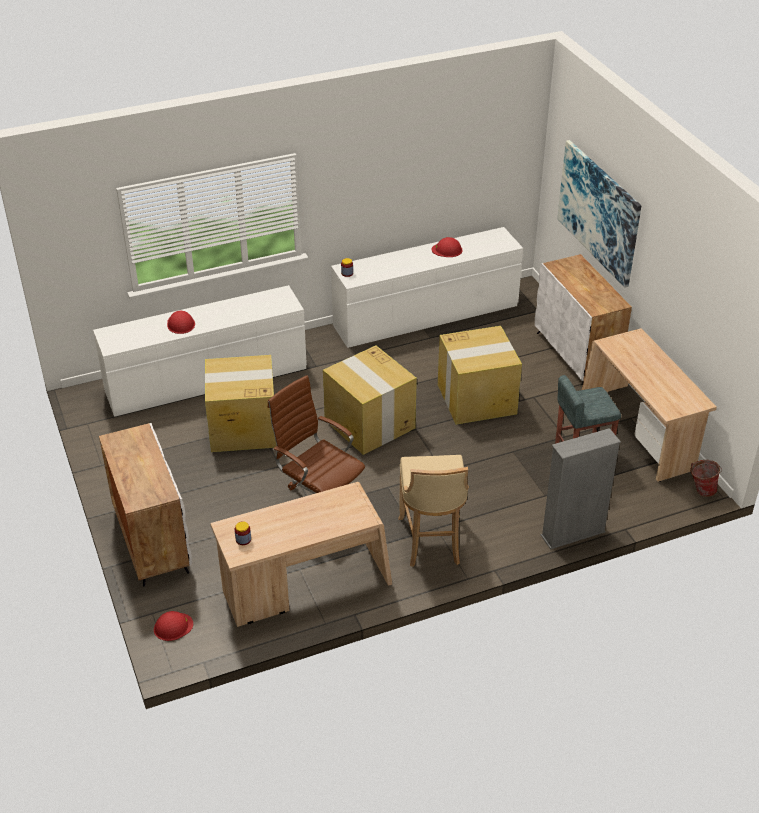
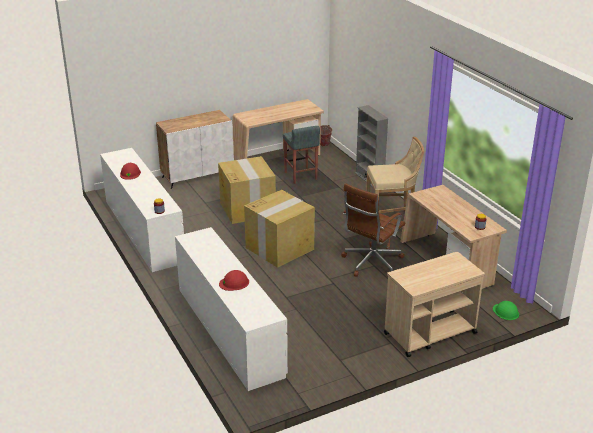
camera: 95 degrees left, 10 degrees down
white cabinet [99,423,192,587] -> beige cart [384,252,485,357]
red hard hat [154,611,193,641] -> green hard hat [493,301,519,320]
cardboard box [205,355,276,452] -> none
picture [557,140,641,288] -> none

